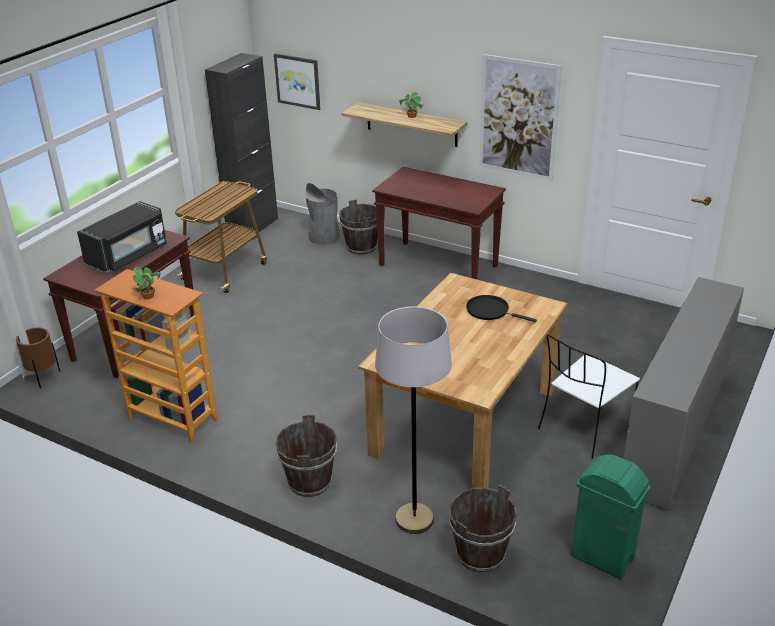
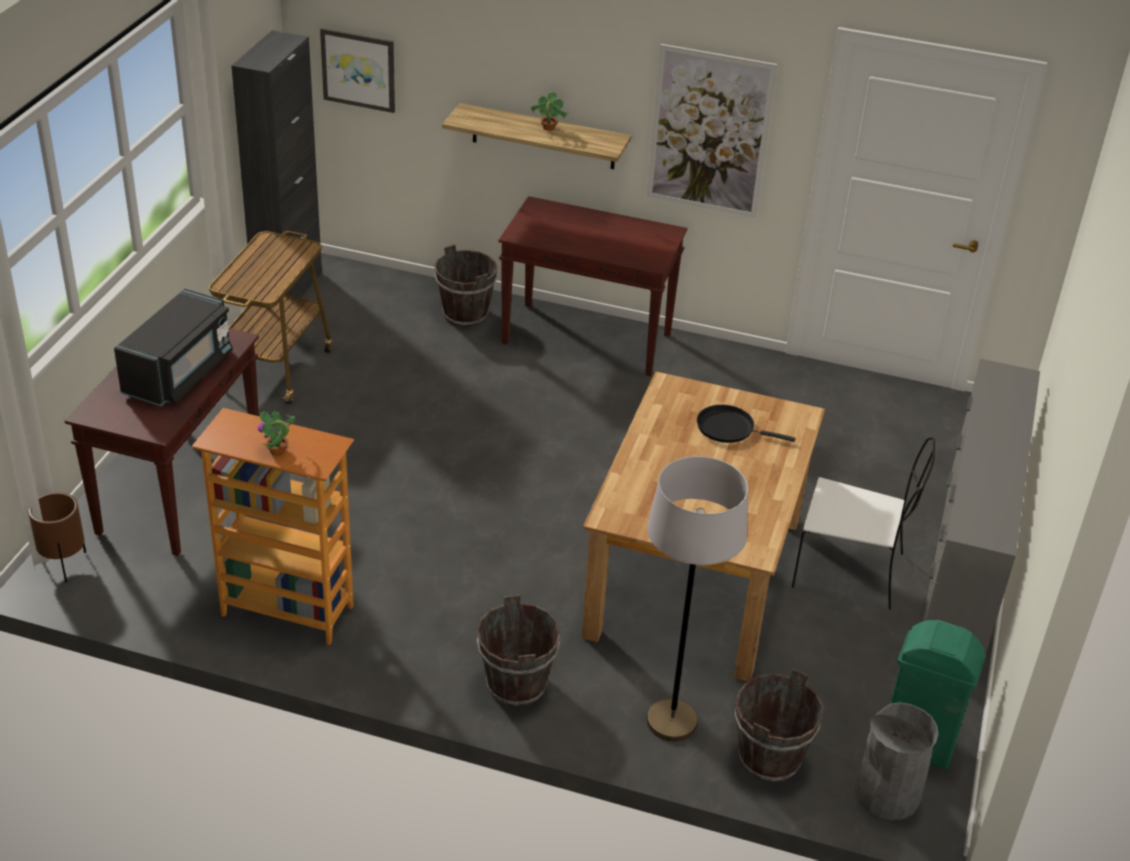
camera: 15 degrees left, 5 degrees up
grey trash can [306,183,340,245] -> grey trash can moved to [855,702,938,820]
white chair [538,334,640,459] -> white chair turned 105 degrees counterclockwise [792,437,935,610]

